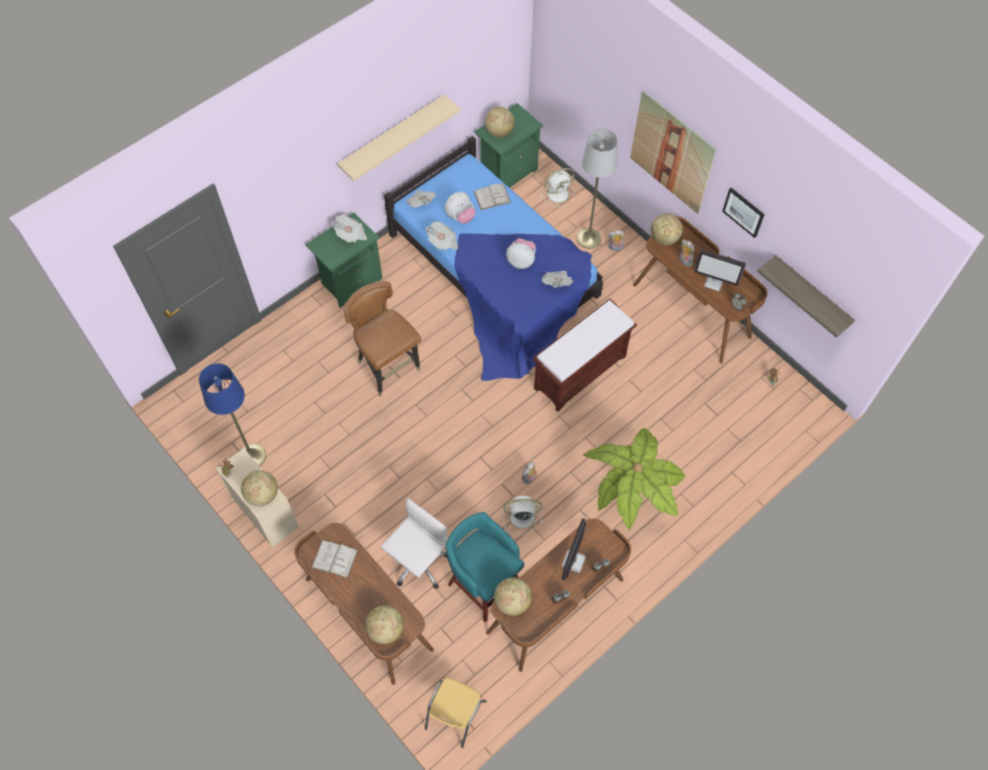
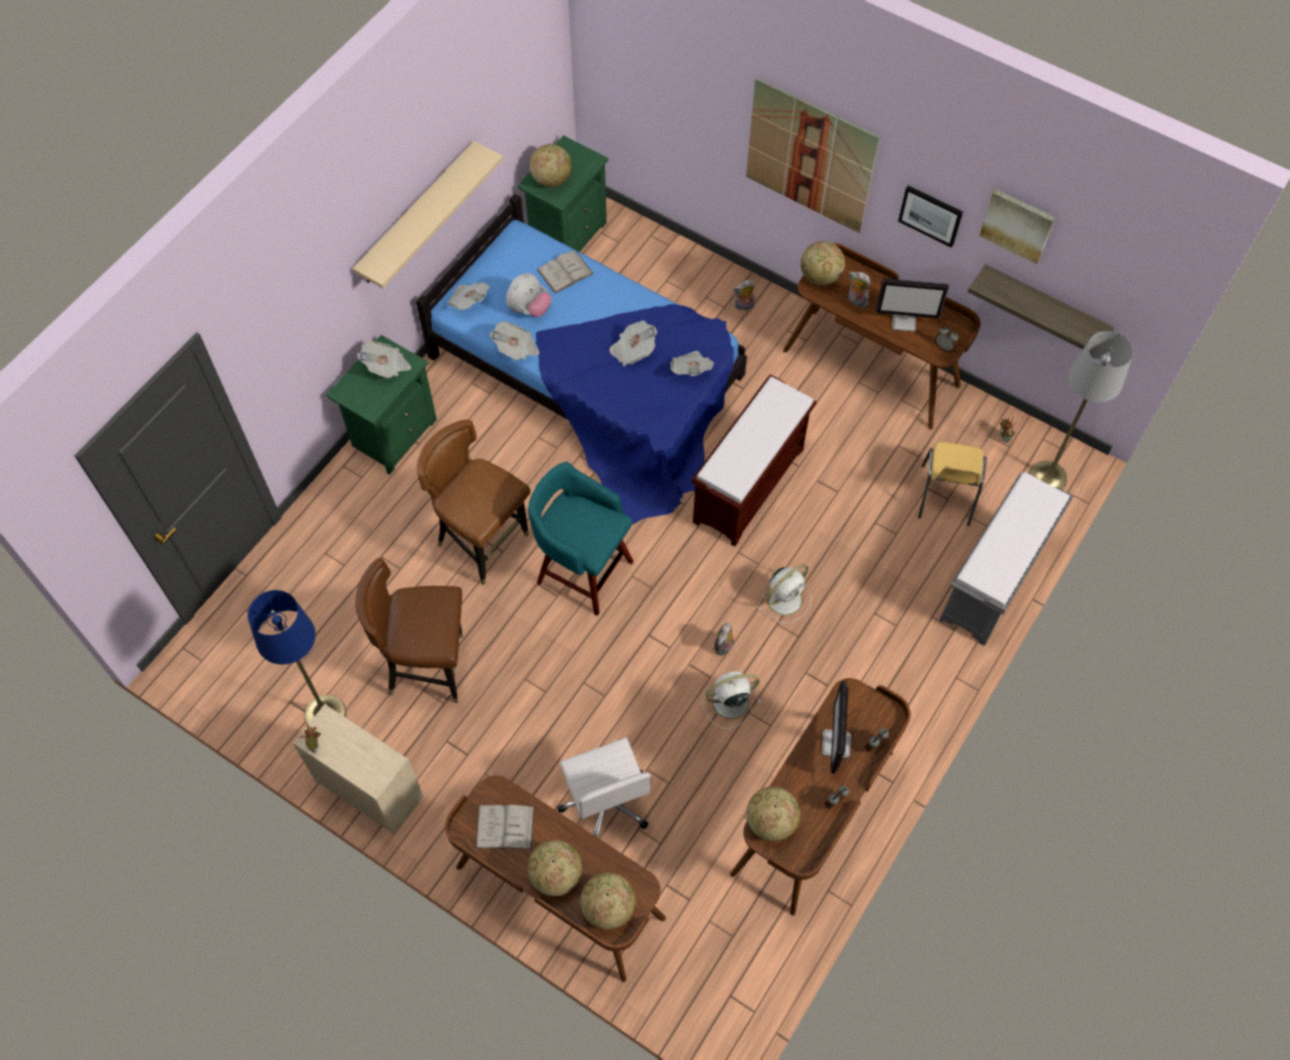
camera: 15 degrees left, 0 degrees up
globe [241,470,278,506] -> globe moved to [527,840,582,896]
white office chair [381,498,448,589] -> white office chair turned 135 degrees clockwise [558,738,651,838]
yellow chair [425,678,487,748] -> yellow chair moved to [918,442,987,526]
turquoise stool [446,512,524,622] -> turquoise stool moved to [528,462,634,616]
plush toy [506,238,536,269] -> newspaper [609,320,657,366]
white fan [540,168,575,207] -> white fan moved to [758,564,812,623]
grey floor lamp [577,129,618,249] -> grey floor lamp moved to [1029,331,1133,490]
potted plant [582,428,685,530] -> none
none -> brown chair [355,558,463,703]
none -> grey bench [939,471,1074,646]
none -> picture [979,189,1056,264]

